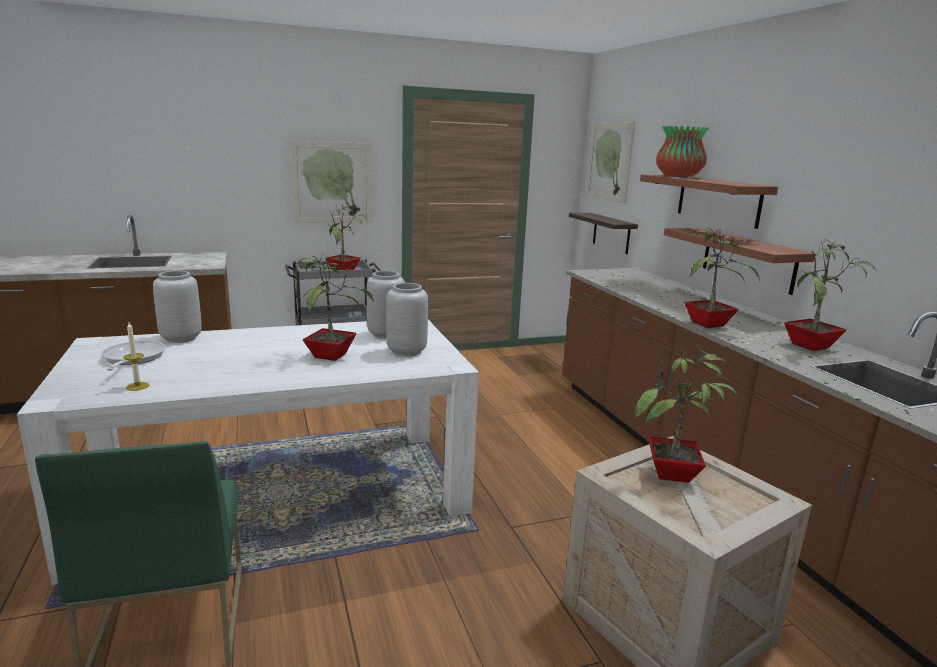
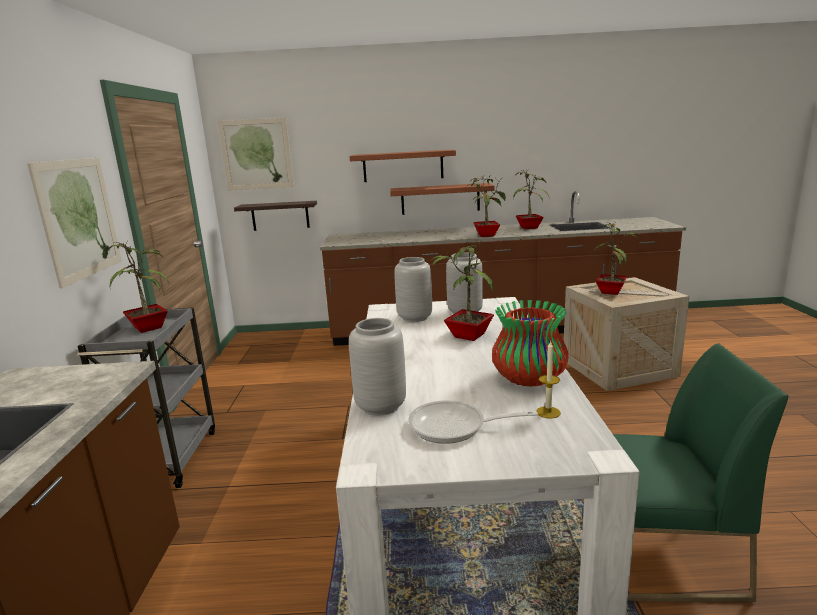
camera: 70 degrees left, 0 degrees up
vase [656,126,709,177] -> vase moved to [492,300,569,387]

